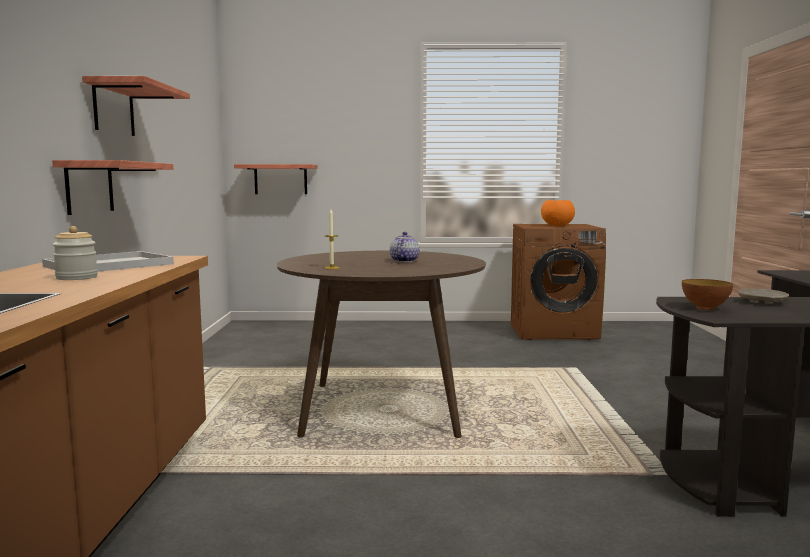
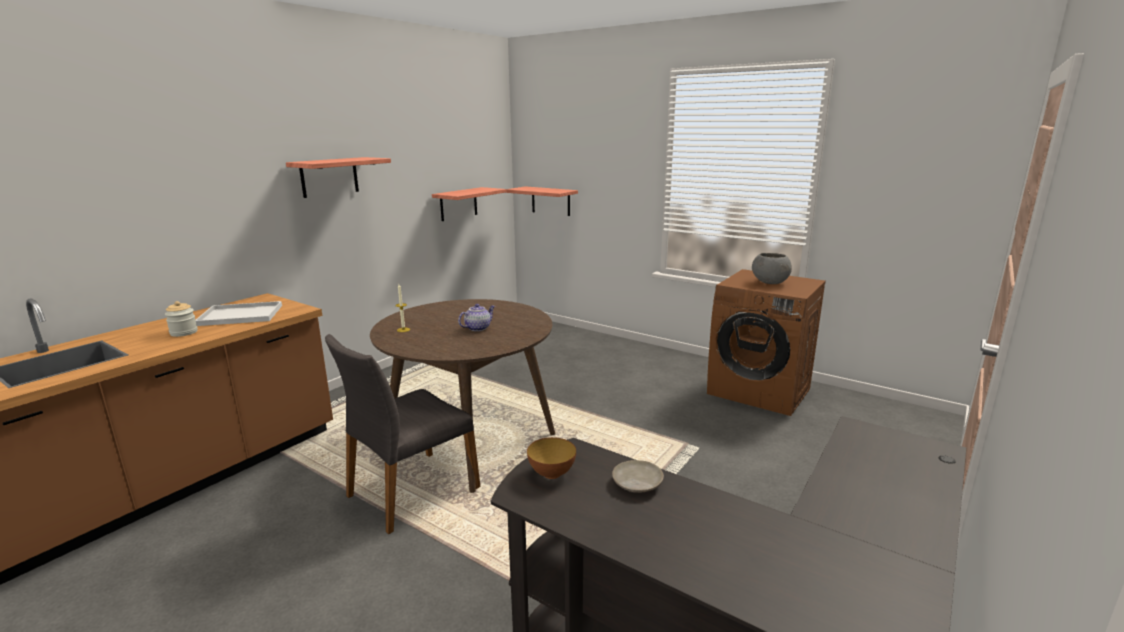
camera: 35 degrees right, 10 degrees up
shelf [52,160,173,215] -> shelf moved to [432,187,507,221]
orange bowl [541,200,575,226] -> grey bowl [752,253,792,284]
none -> grey chair [325,334,481,534]

